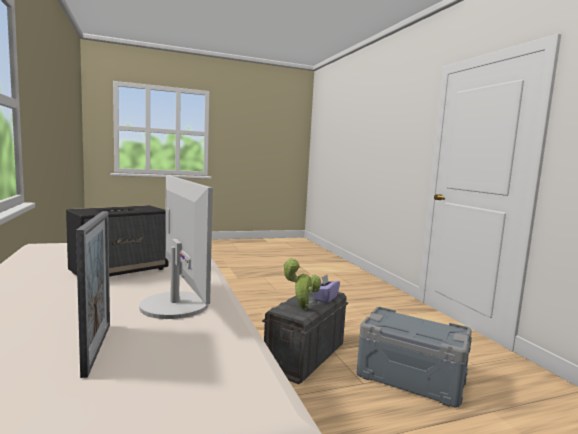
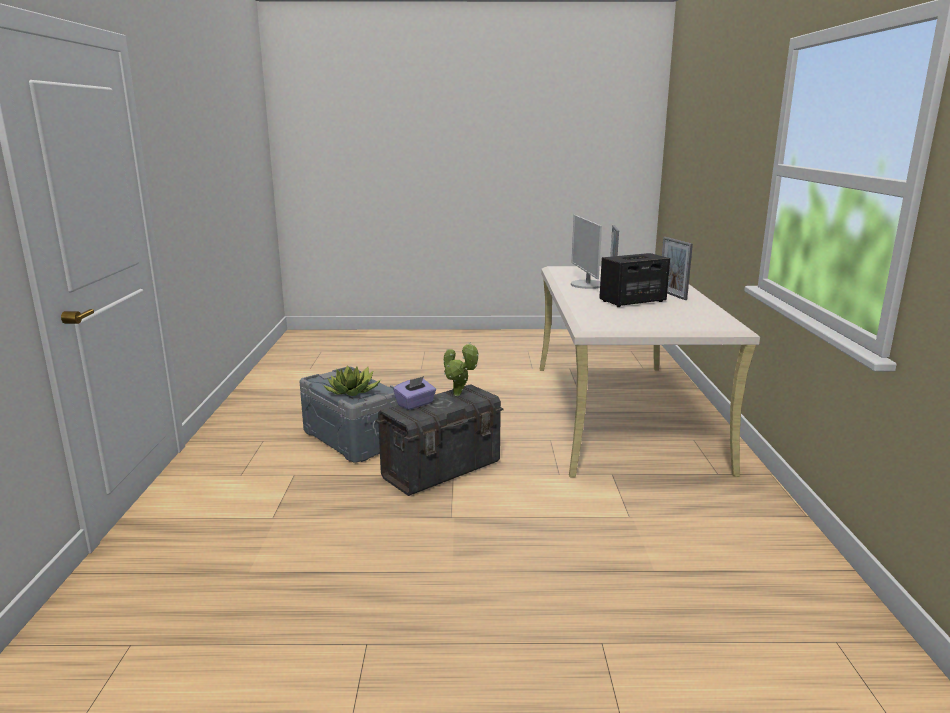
camera: 160 degrees left, 10 degrees up
none -> potted plant [323,365,381,396]
none -> picture frame [662,237,693,300]

